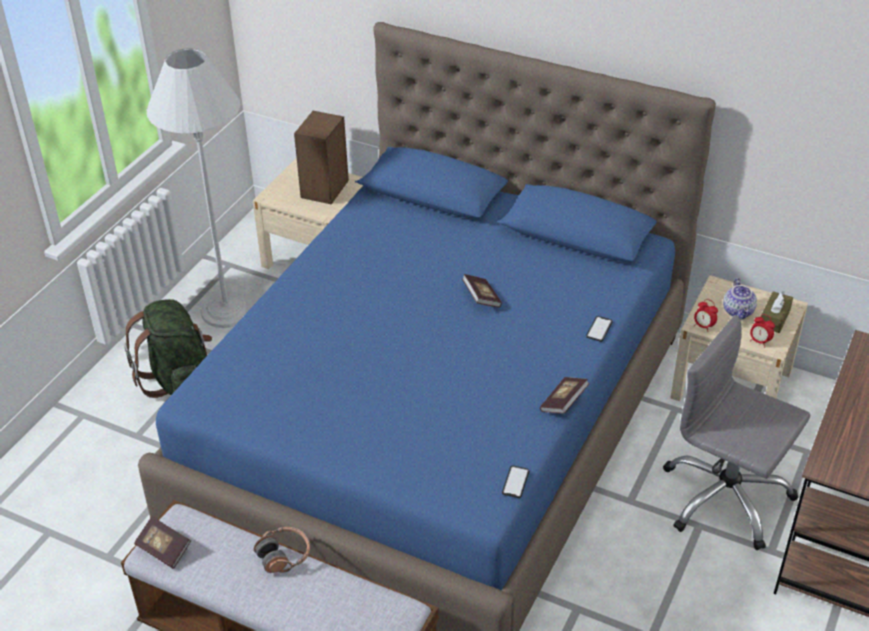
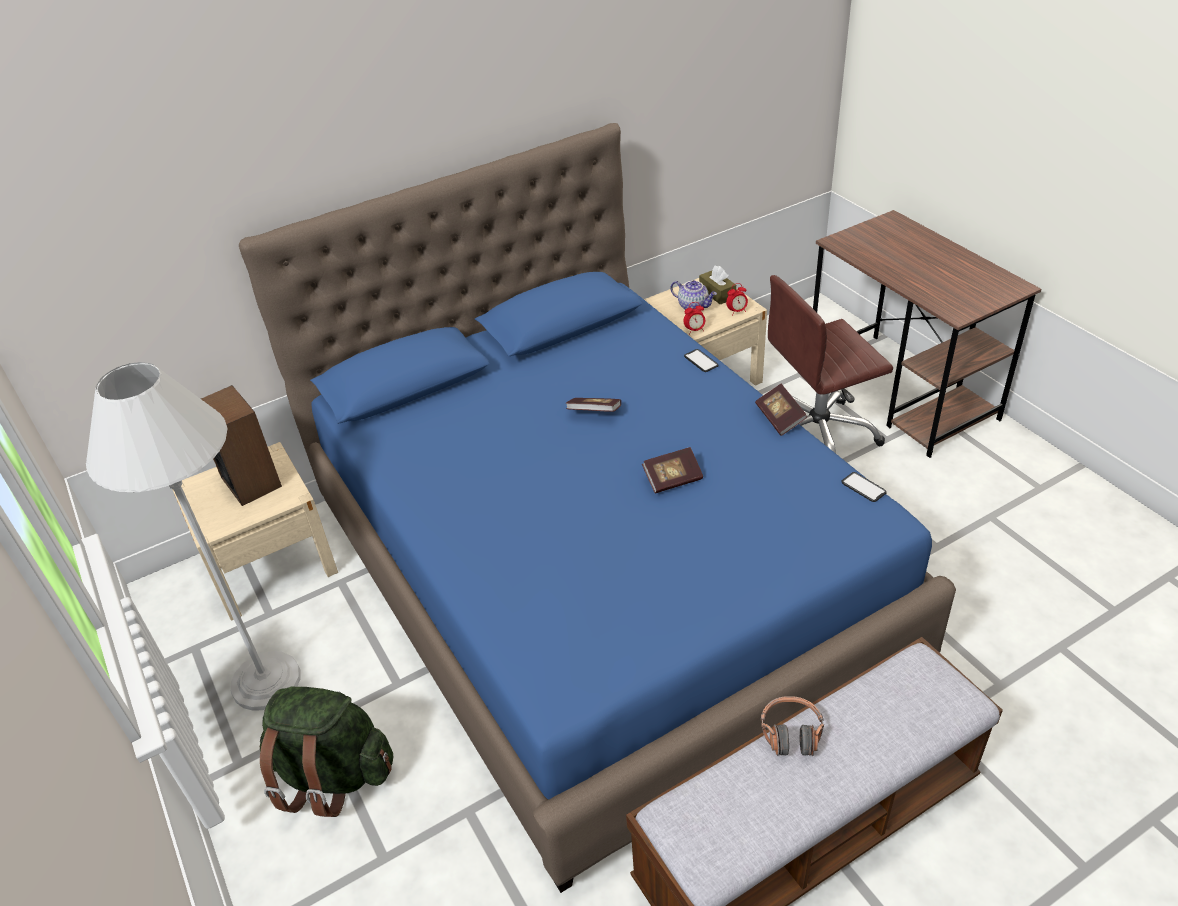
camera: 55 degrees left, 0 degrees up
book [134,516,191,569] -> book moved to [642,447,703,494]
grey office chair [663,315,810,550] -> brown office chair [768,275,893,453]

